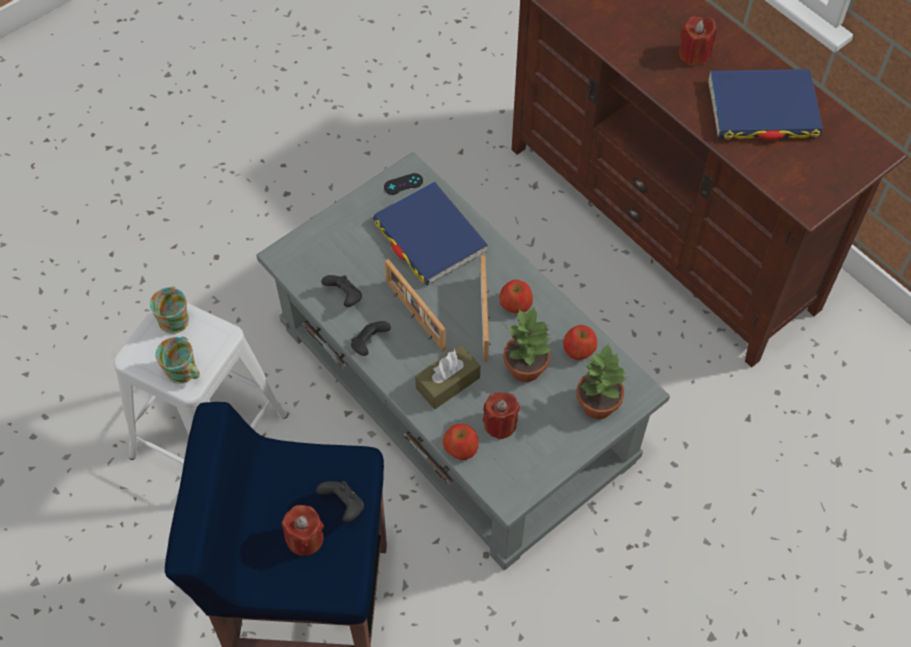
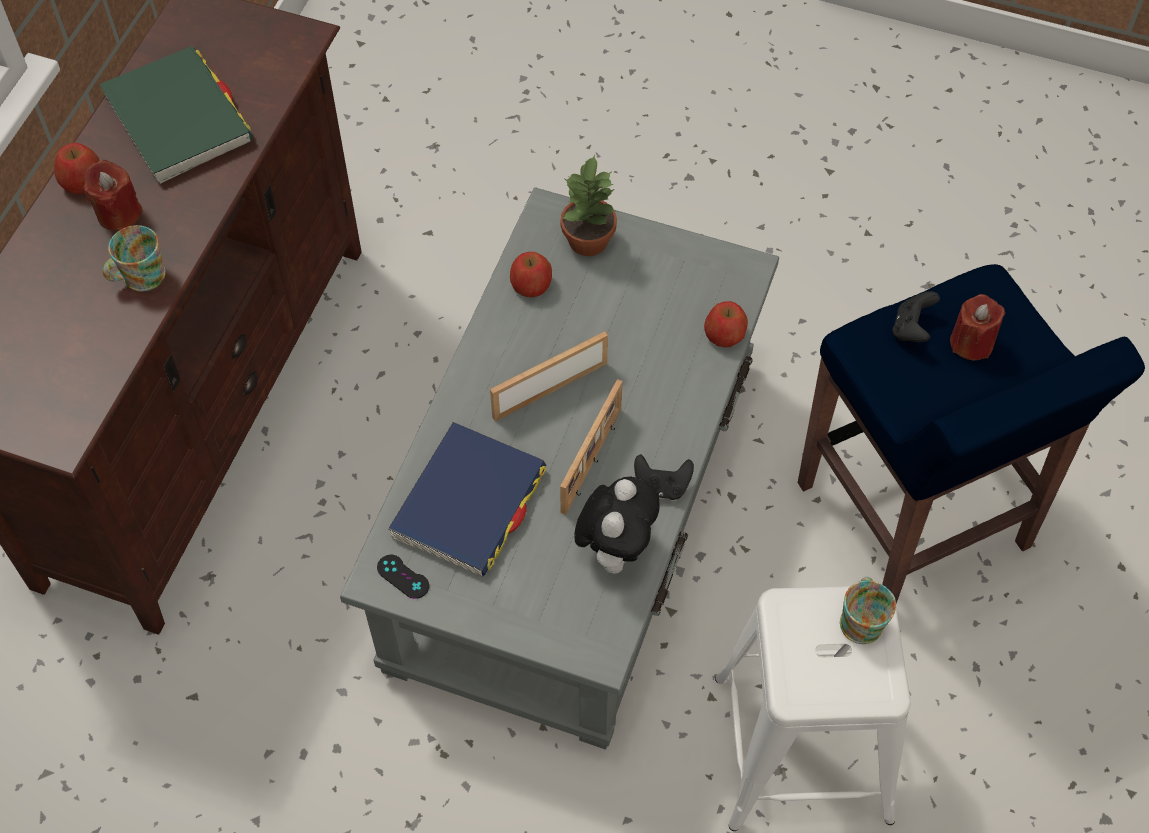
camera: 120 degrees left, 0 degrees up
mug [150,286,189,334] -> mug moved to [102,225,166,292]
black game controller [321,275,362,307] -> plush toy [574,477,660,574]
brown tissue box [415,345,480,409] -> none
red candle [483,392,520,440] -> none
apple [500,280,533,314] -> apple moved to [54,143,99,194]
potted plant [503,306,551,382] -> none
blue book [708,69,823,140] -> green book [99,46,253,184]

